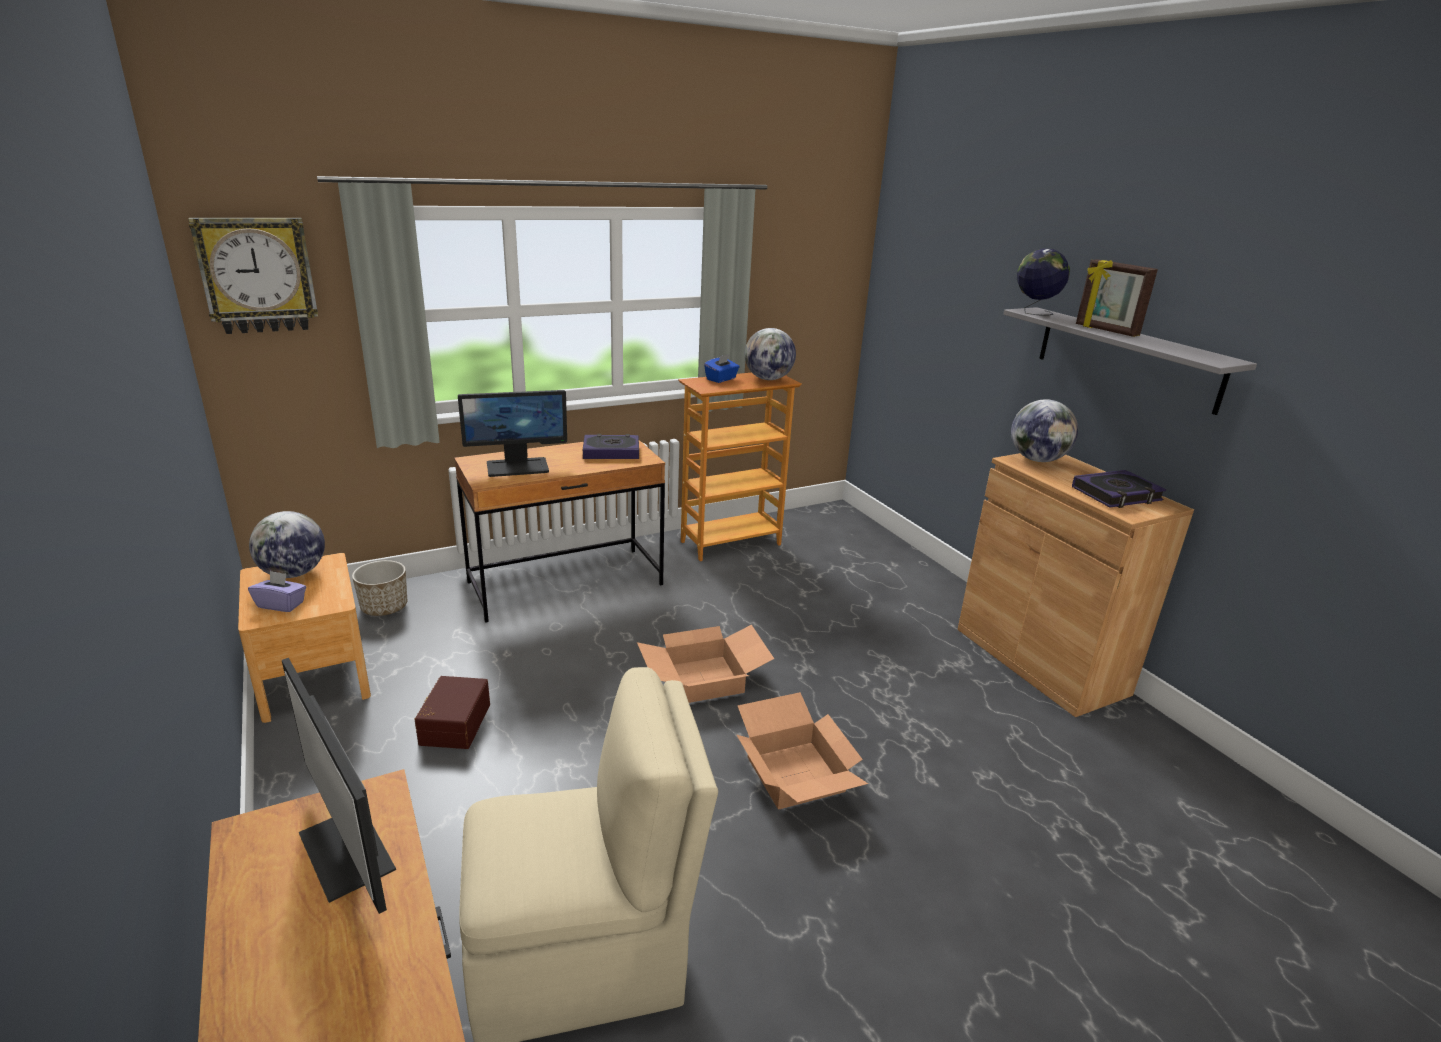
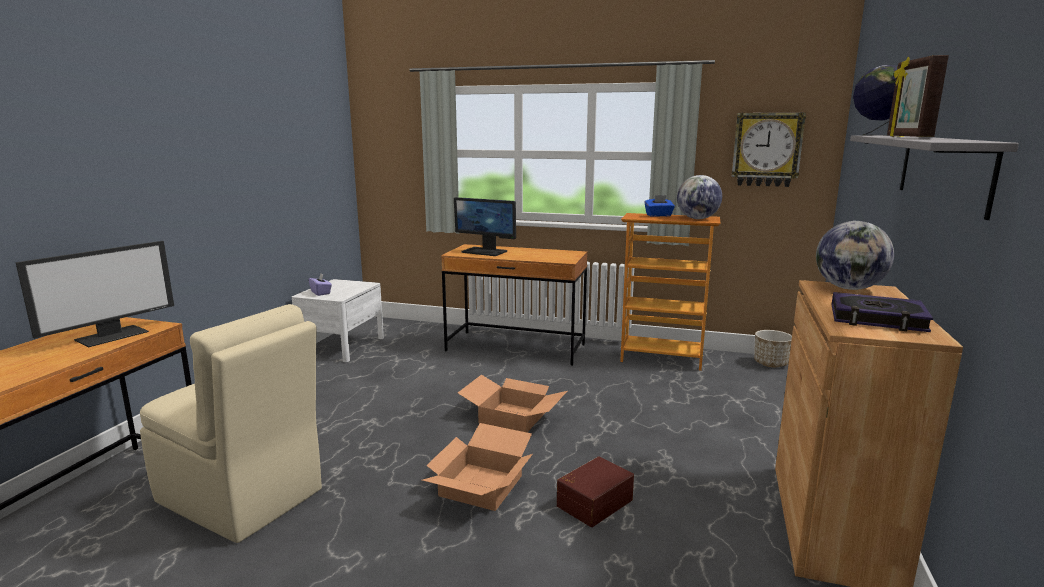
camera: 45 degrees right, 10 degrees down
wall clock [188,218,318,334] -> wall clock moved to [732,113,806,187]
brown nightstand [238,553,371,723] -> white nightstand [292,279,384,362]
globe [249,511,325,578] -> none
monitor [282,658,396,914] -> monitor turned 150 degrees counterclockwise [15,241,174,347]
planter [352,560,407,616] -> planter moved to [754,330,792,367]
brown storage box [414,676,490,749] -> brown storage box moved to [557,456,634,527]
book [583,434,639,459] -> none

